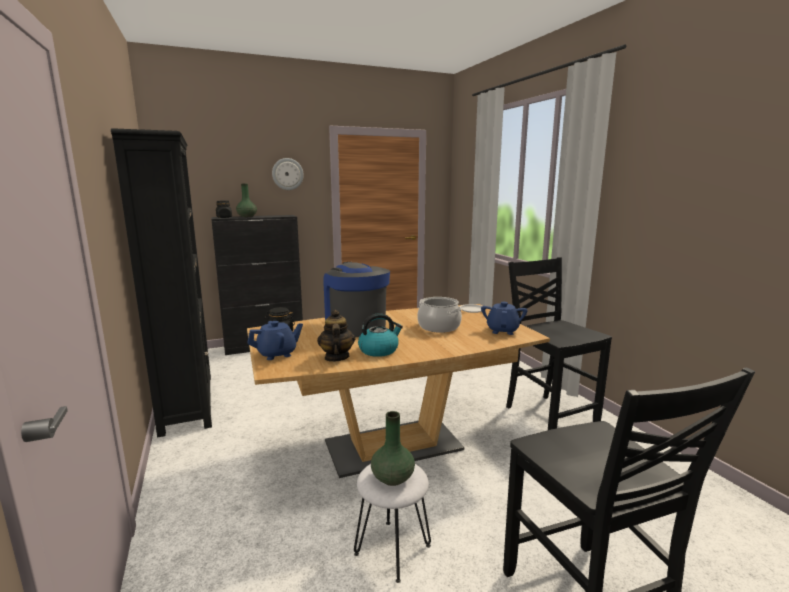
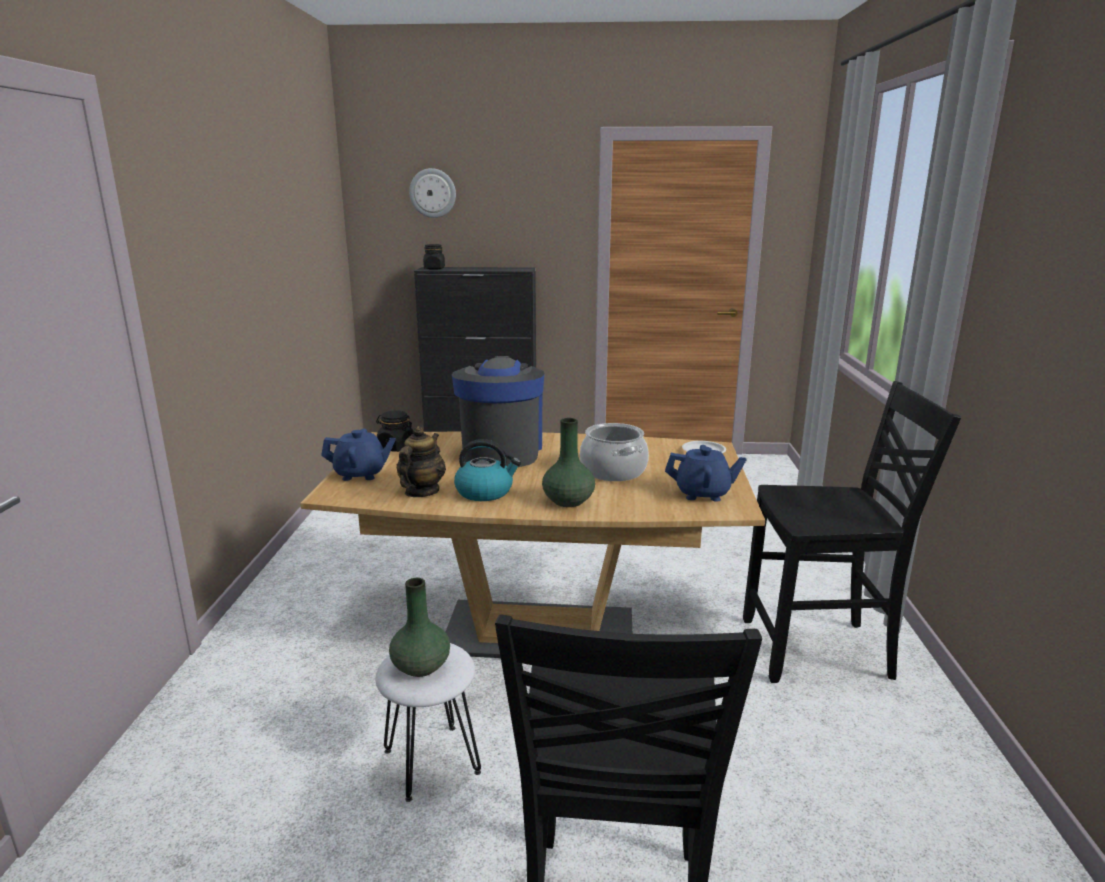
camera: 25 degrees right, 5 degrees up
black bookcase [111,128,212,438] -> none
green vase [236,183,257,217] -> green vase moved to [542,418,595,507]
wall clock [272,158,304,190] -> wall clock moved to [409,168,456,218]
blue teapot [481,302,528,335] -> blue teapot turned 60 degrees clockwise [665,445,747,502]
black chair [506,257,612,430] -> black chair turned 90 degrees clockwise [743,381,961,683]

